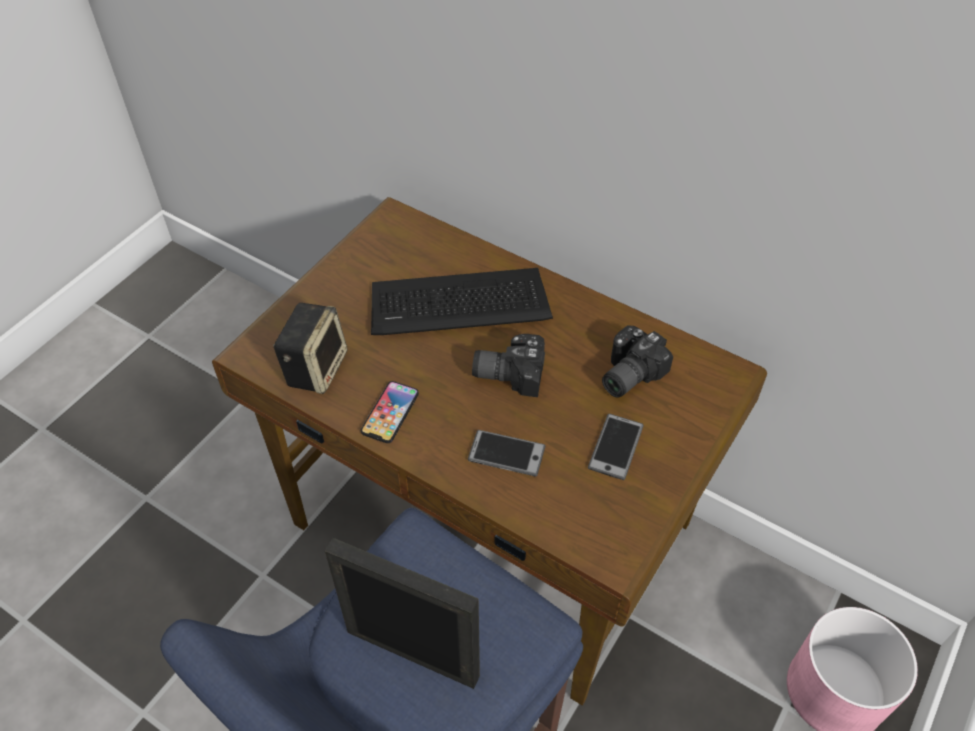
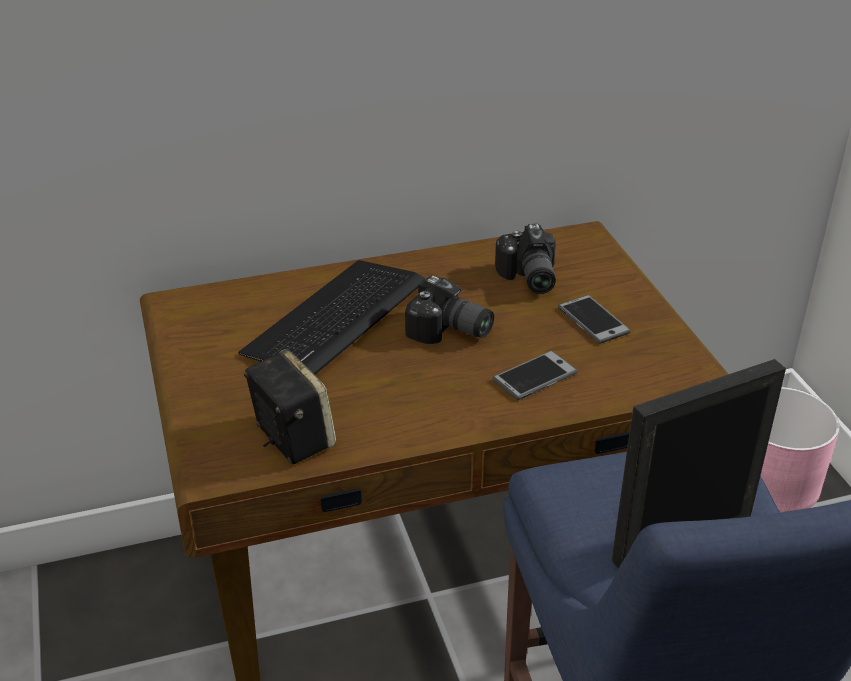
camera: 50 degrees left, 15 degrees down
phone [361,381,419,443] -> none
camera [472,334,545,397] -> camera turned 105 degrees counterclockwise [405,275,494,344]

